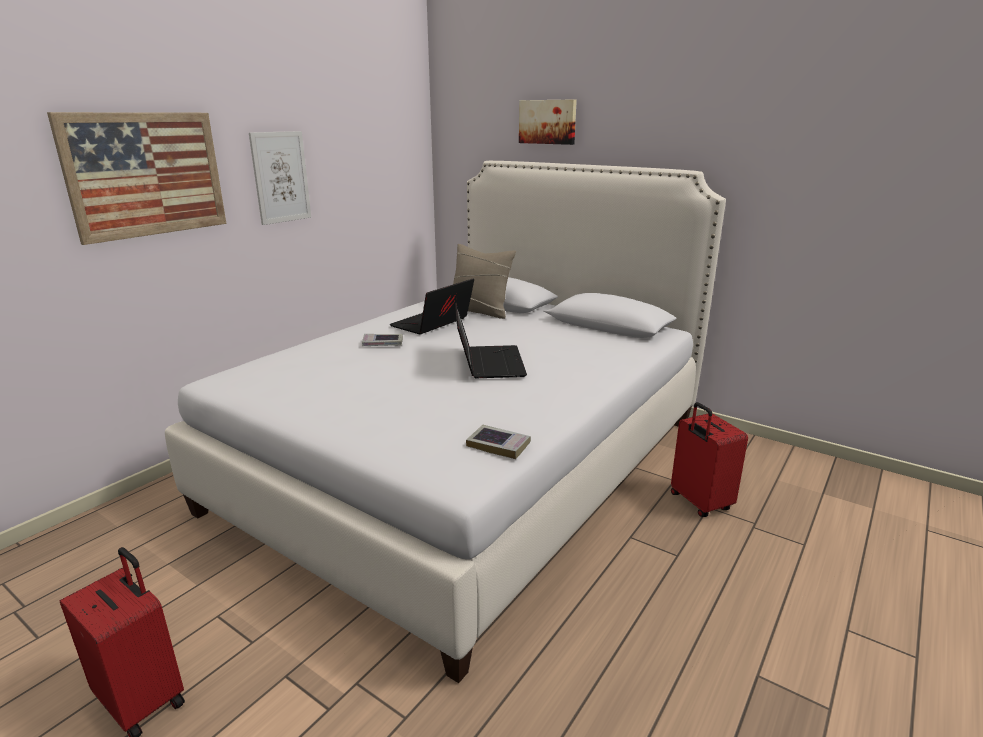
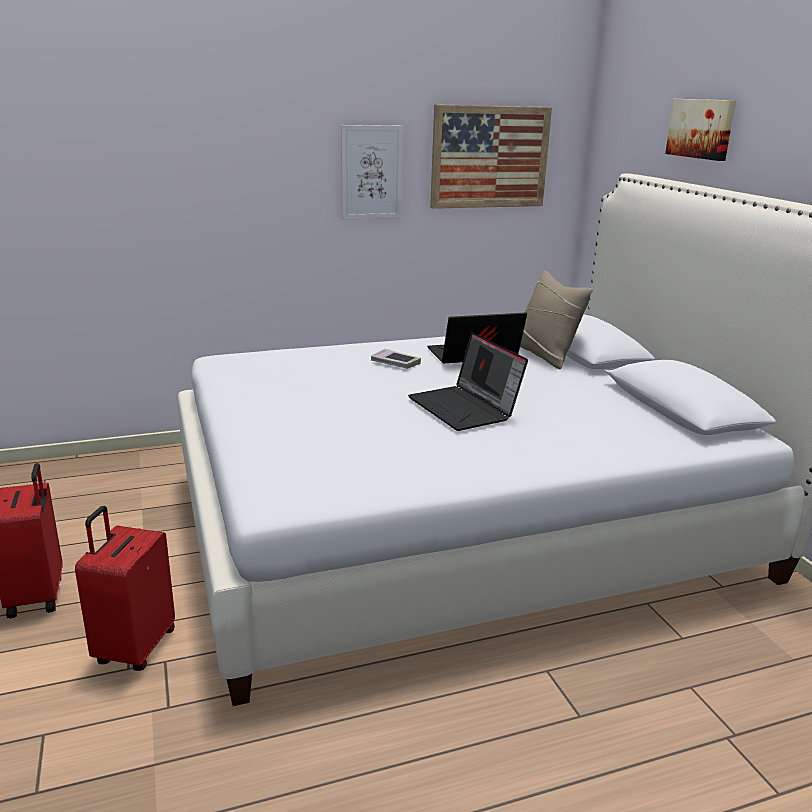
camera: 35 degrees right, 0 degrees up
picture [47,112,226,245] -> picture moved to [430,104,552,209]
laptop [455,303,527,378] -> laptop turned 120 degrees clockwise [408,332,528,431]
book [466,425,531,459] -> none
red suitcase [671,402,748,517] -> red suitcase moved to [75,506,175,671]

